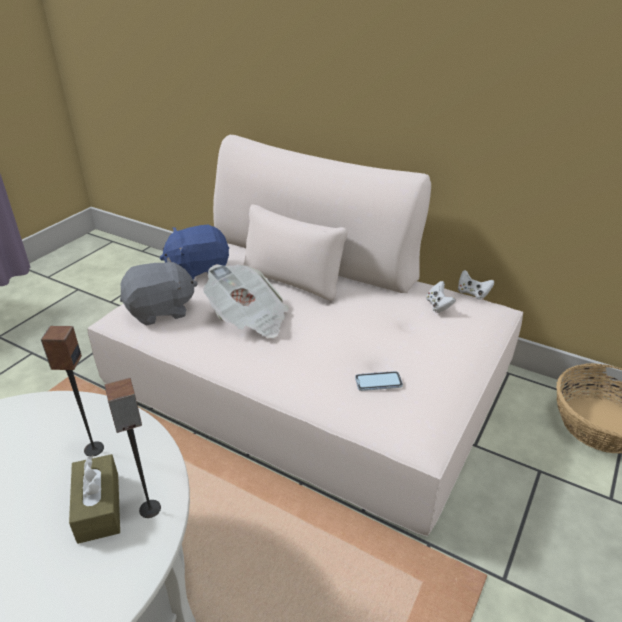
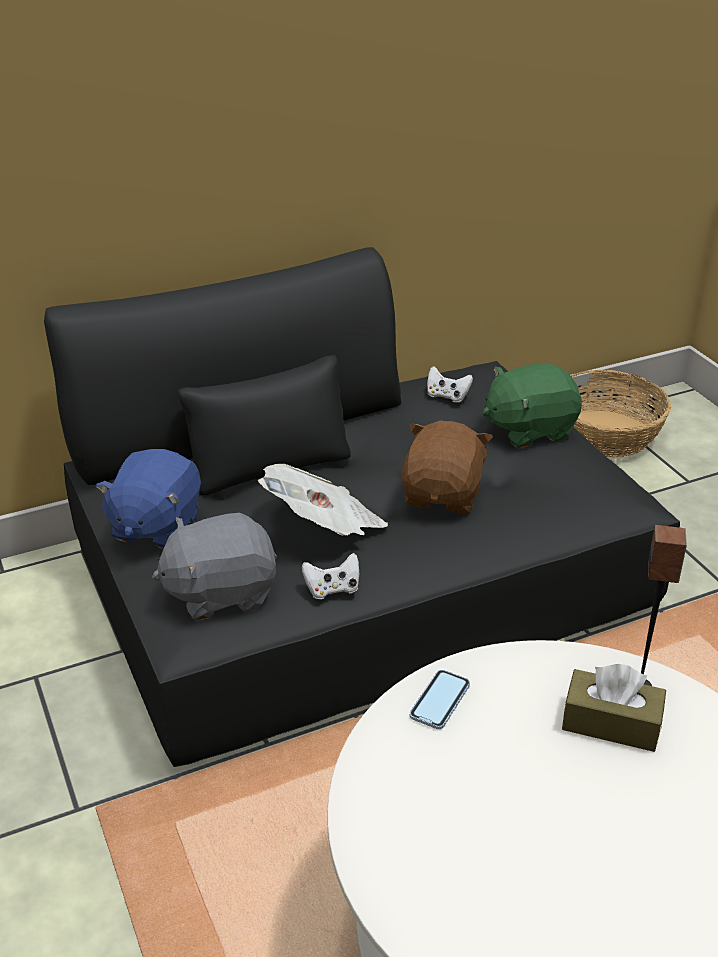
camera: 55 degrees left, 0 degrees up
speaker [41,326,104,457] -> none
beige sofa [87,135,523,537] -> black sofa [44,247,680,767]
grey plush toy [120,257,198,325] -> grey plush toy turned 120 degrees counterclockwise [152,513,277,621]
phone [355,371,403,391] -> phone moved to [410,670,470,729]
white game controller [458,270,494,300] -> white game controller moved to [302,553,359,599]
none -> brown plush toy [401,421,493,514]
none -> green plush toy [483,363,582,448]

